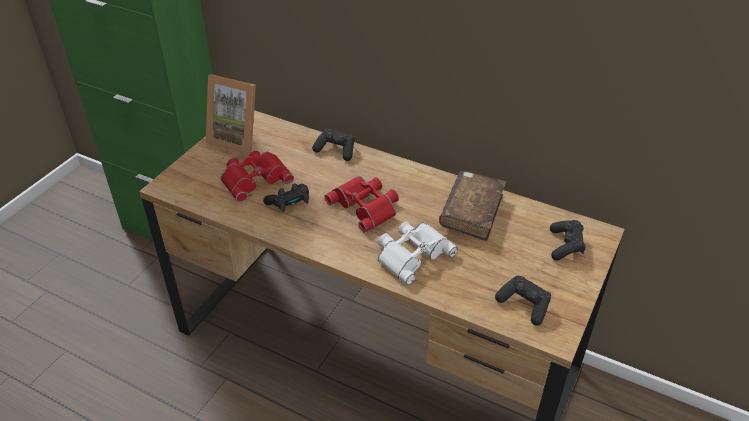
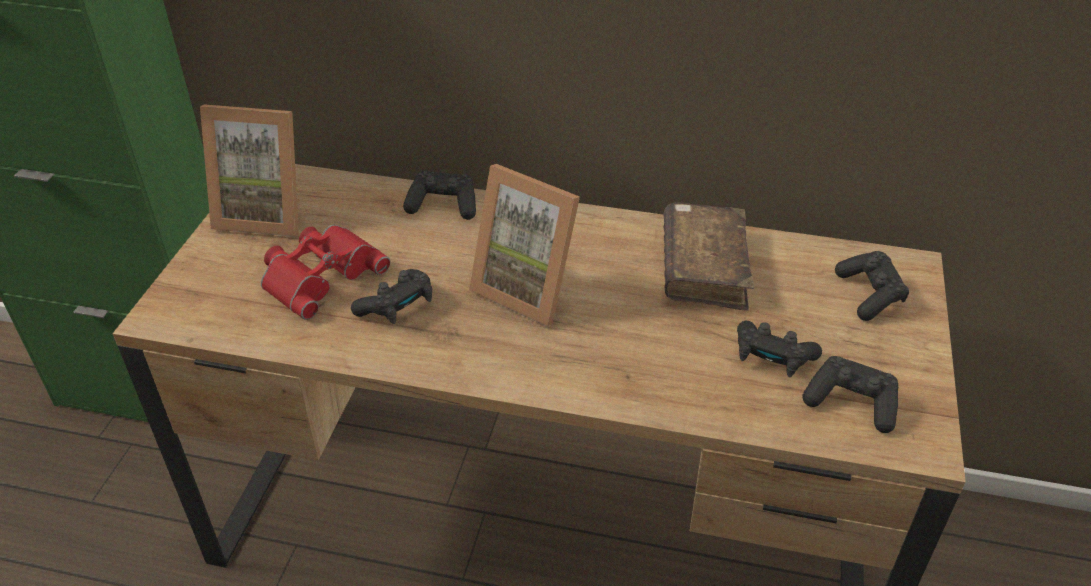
camera: 15 degrees left, 0 degrees up
red binoculars [325,176,399,233] -> picture frame [469,164,580,327]
white binoculars [378,222,458,285] -> none
none -> black game controller [737,321,822,377]

